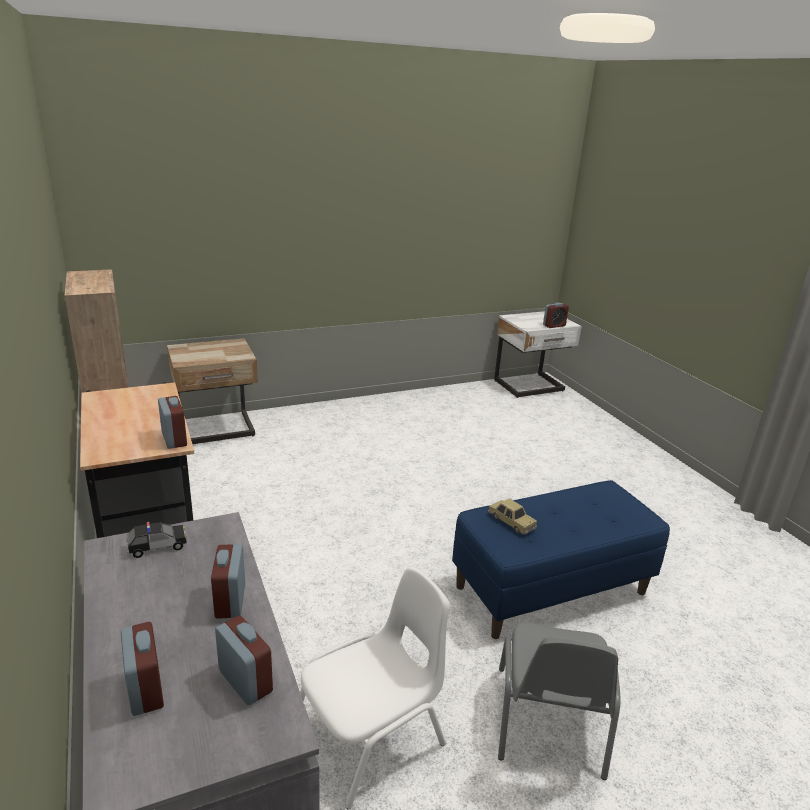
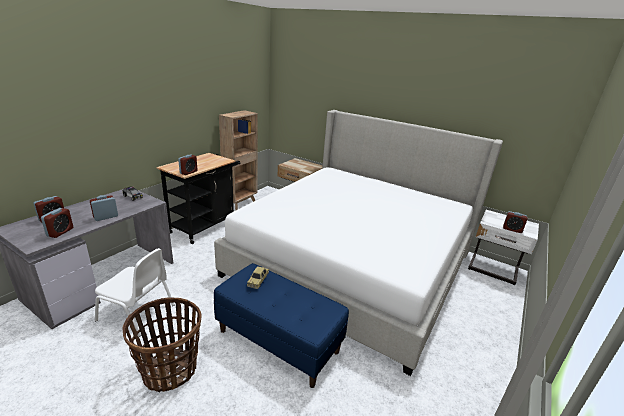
camera: 55 degrees right, 0 degrees up
grey chair [498,622,620,780] -> basket [122,298,201,392]
none -> bed [214,110,503,376]

